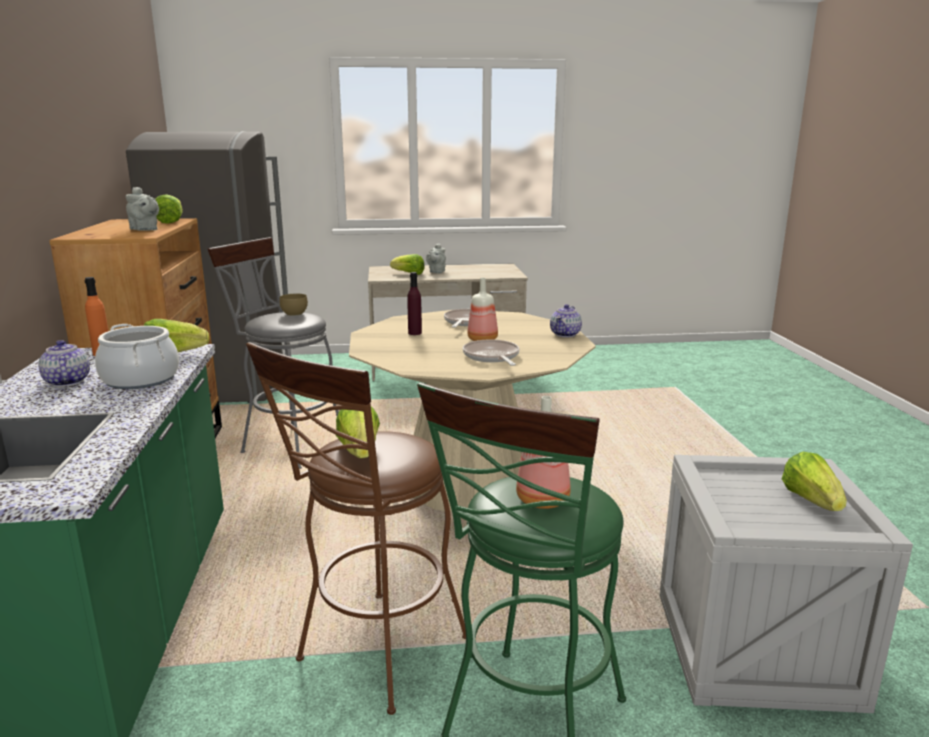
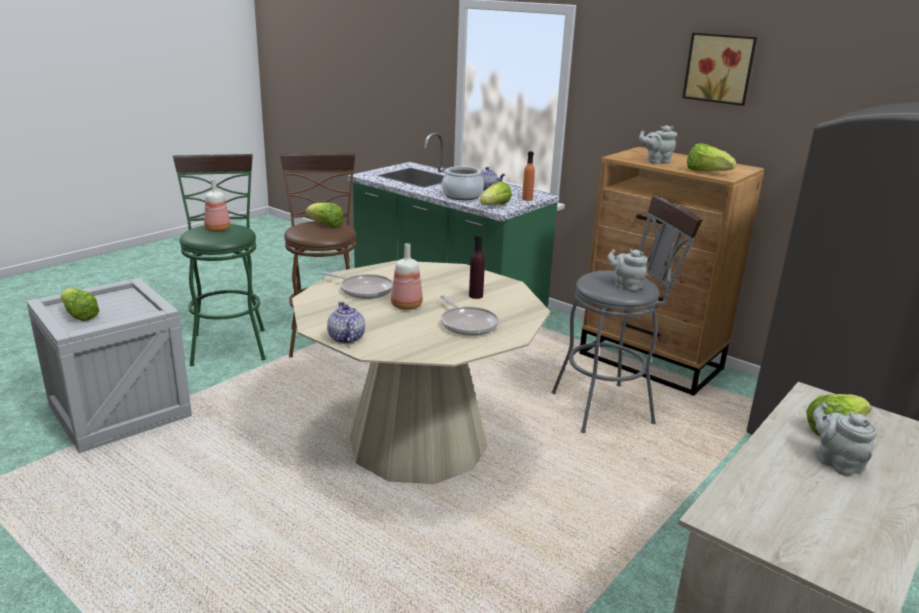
camera: 135 degrees right, 5 degrees up
brown bowl [280,294,308,316] -> grey teapot [607,249,648,291]
none -> picture [682,33,757,106]

